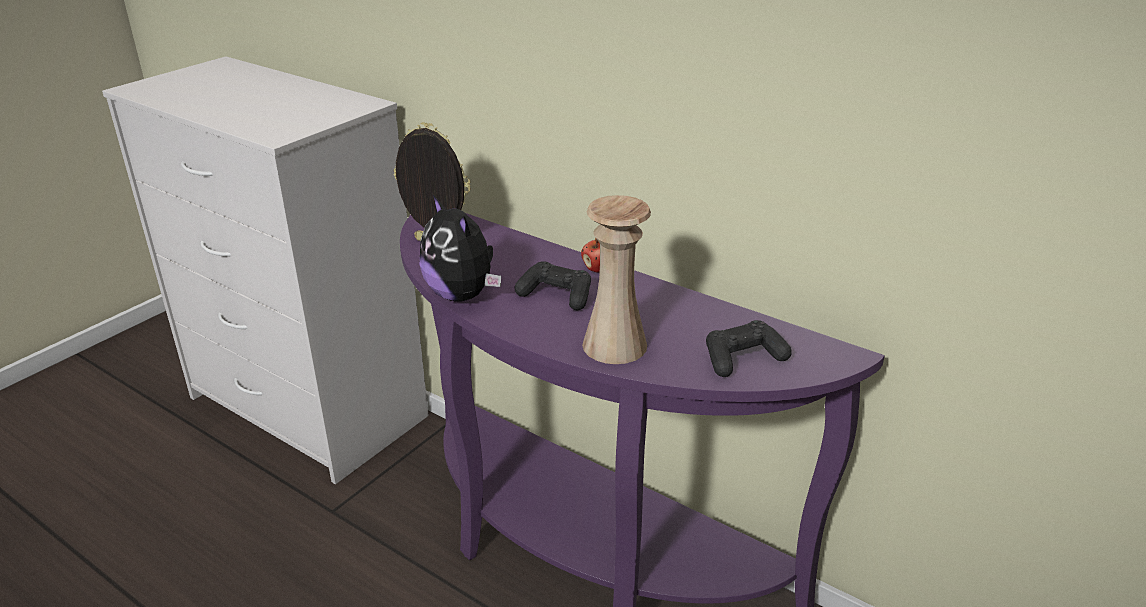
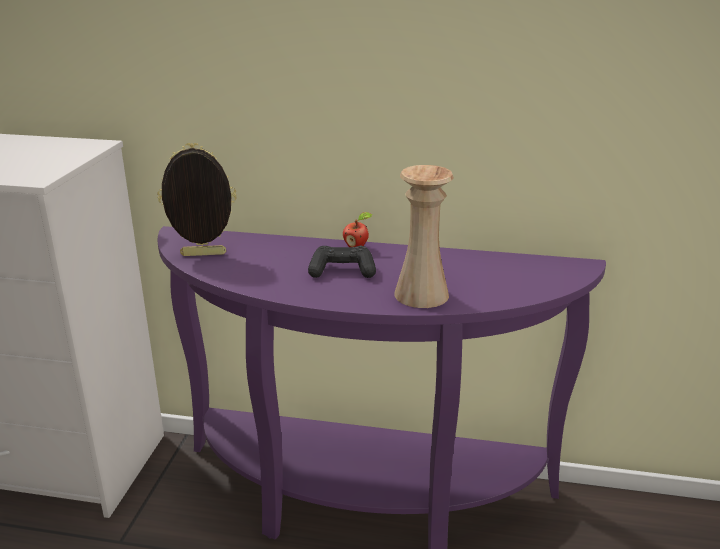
camera: 25 degrees left, 5 degrees down
plush toy [420,195,501,302] -> none
black game controller [706,320,792,377] -> none

